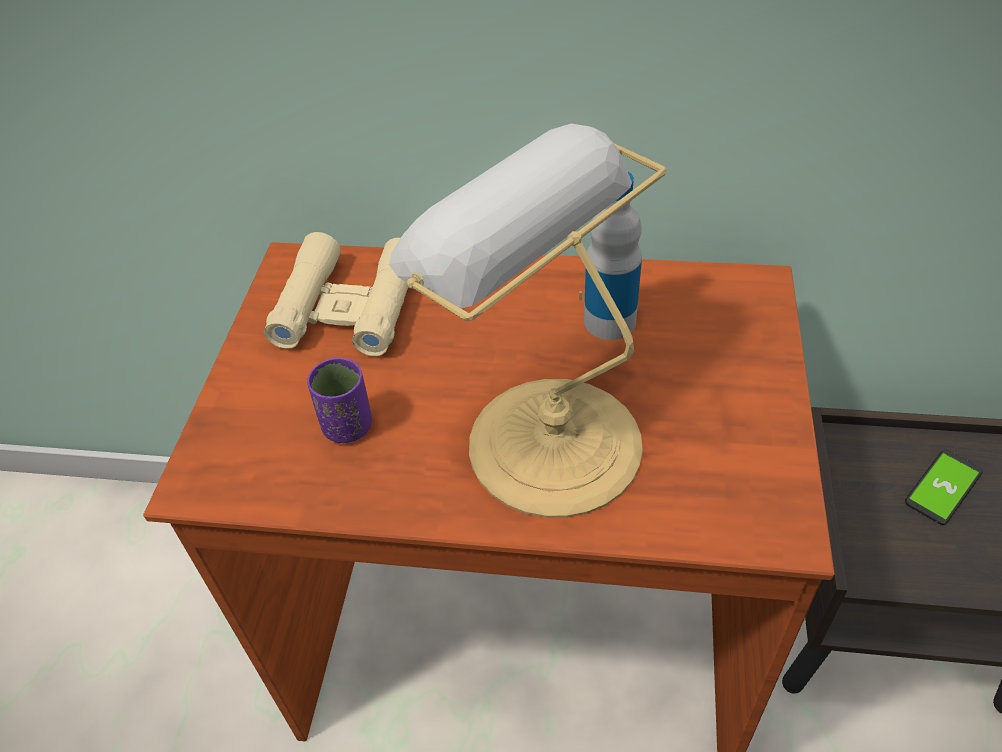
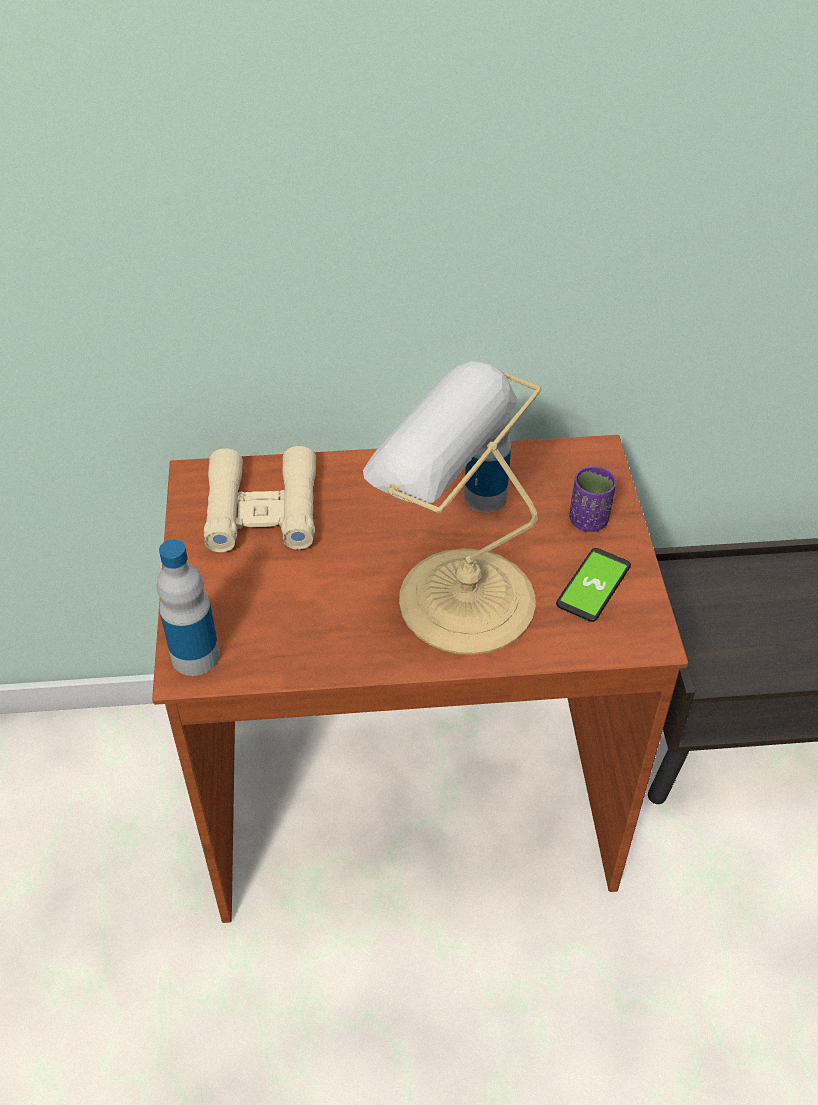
camera: 15 degrees left, 0 degrees up
purple cup [307,357,372,443] -> purple cup moved to [569,466,616,532]
phone [905,450,983,525] -> phone moved to [556,548,631,622]
none -> bottle [157,539,220,676]

